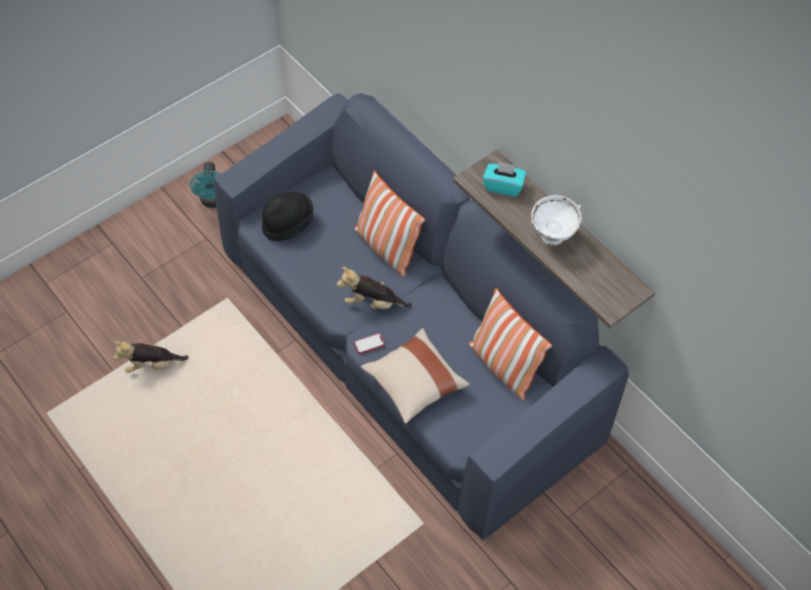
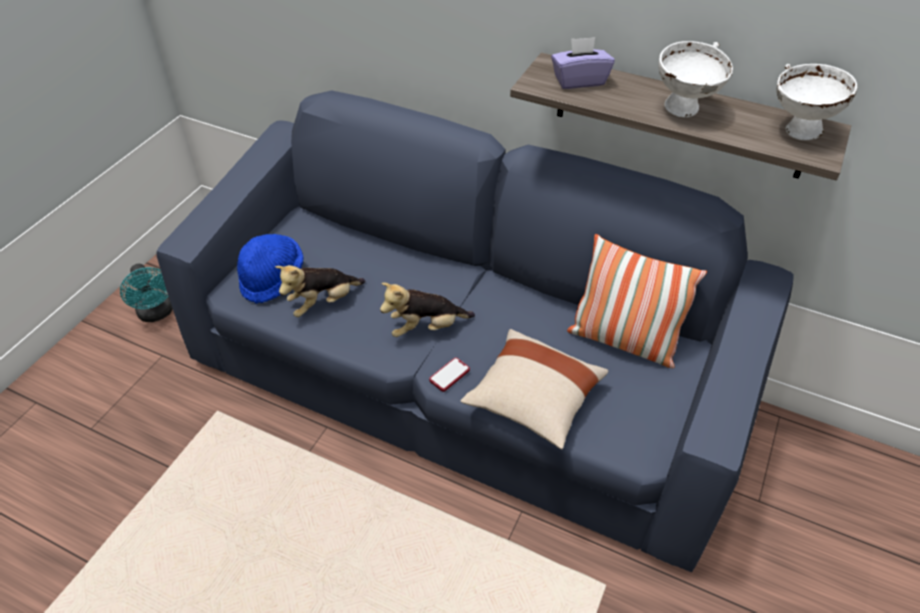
camera: 25 degrees left, 10 degrees down
plush toy [113,341,189,373] -> plush toy moved to [275,265,365,317]
black hat [262,192,313,241] -> blue hat [237,234,304,304]
pillow [354,170,425,277] -> none
turquoise tissue box [483,161,526,197] -> purple tissue box [551,37,615,89]
none -> white bowl [777,64,857,141]

